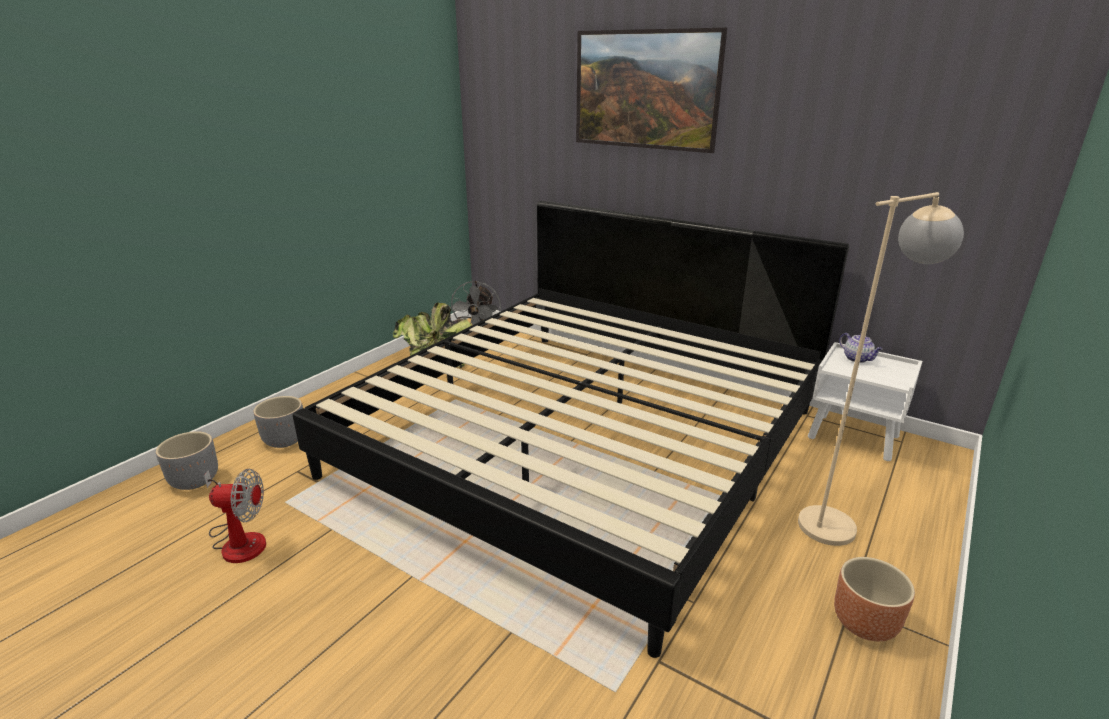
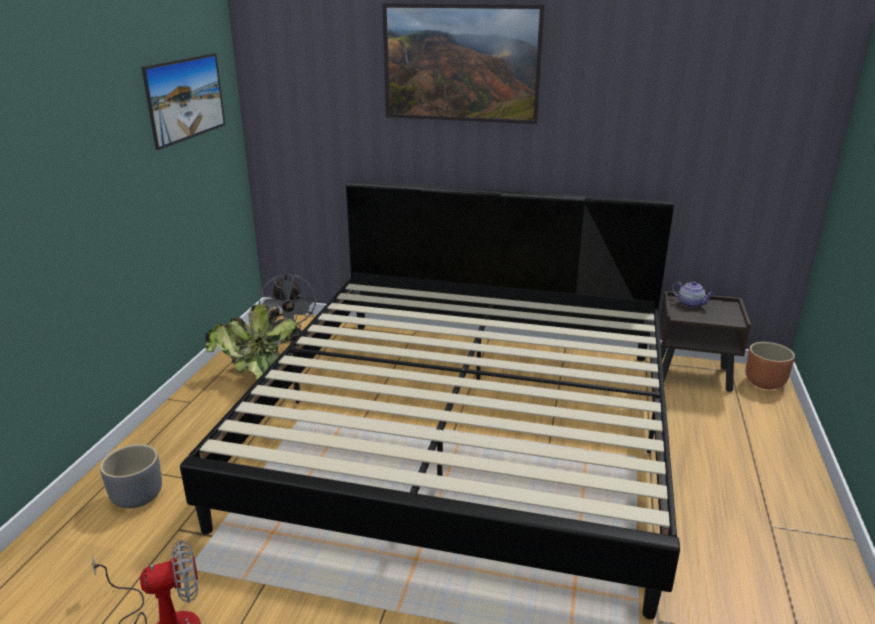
camera: 20 degrees left, 0 degrees up
grey planter [156,431,218,490] -> none
beige floor lamp [798,192,964,546] -> none
white nightstand [808,342,923,461] -> brown nightstand [660,291,751,392]
brown planter [834,557,915,641] -> brown planter moved to [746,342,795,389]
none -> picture [141,53,225,150]

